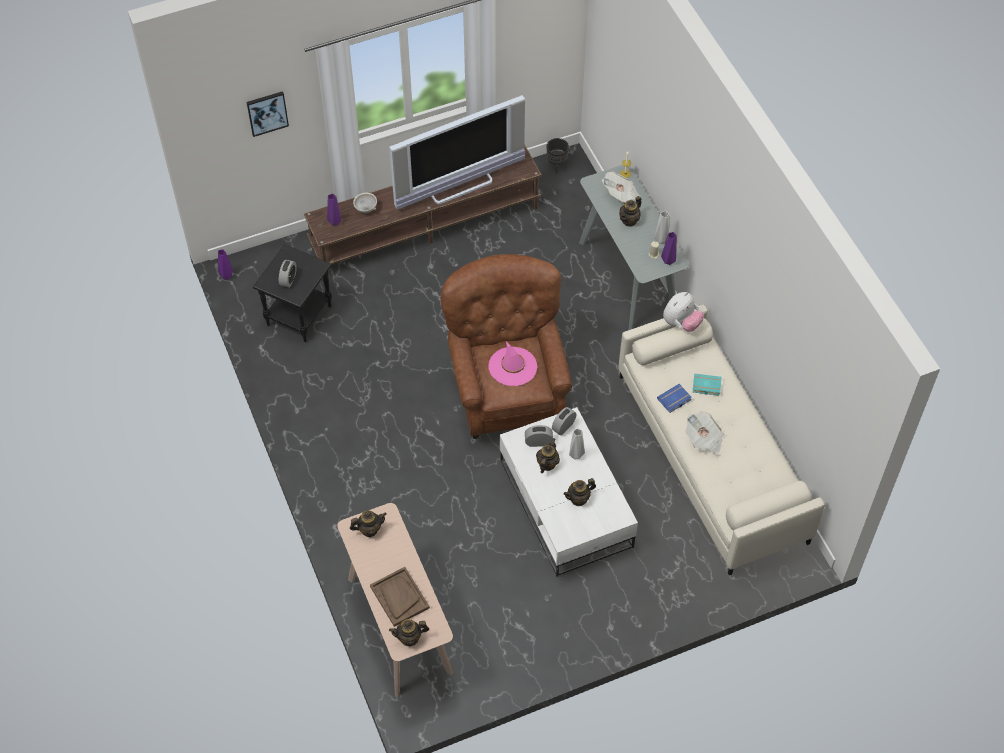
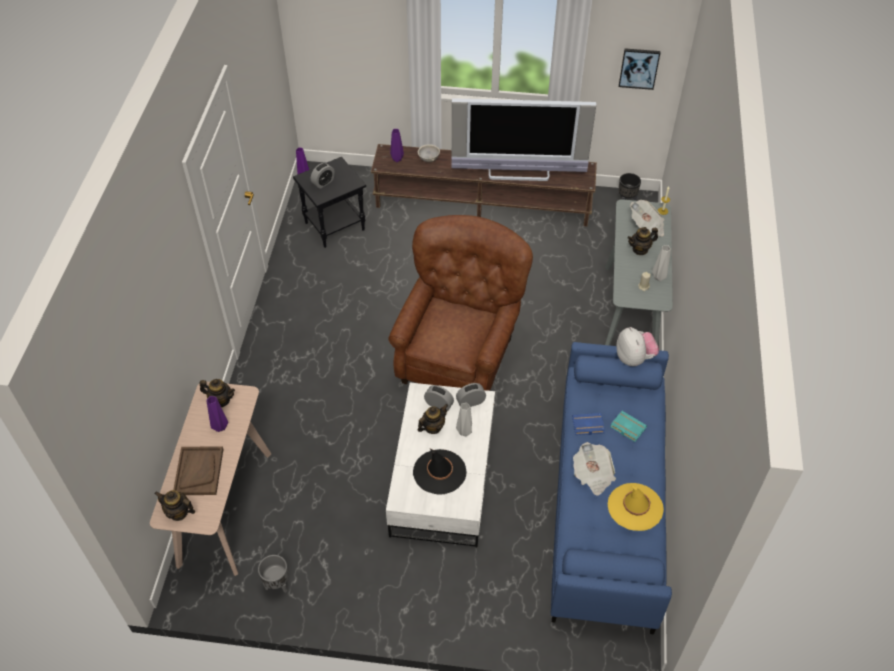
camera: 30 degrees right, 5 degrees down
picture [246,91,289,137] -> picture moved to [619,48,660,90]
pink hat [489,342,537,386] -> none
teapot [564,478,596,506] -> black hat [413,449,467,495]
beige sofa [618,305,825,575] -> blue sofa [551,342,672,634]
purple vase [661,232,677,265] -> purple vase moved to [206,396,228,432]
plush toy [663,292,704,332] -> plush toy turned 90 degrees counterclockwise [617,327,659,366]
none -> grey planter [258,555,288,593]
none -> yellow hat [608,483,664,531]

